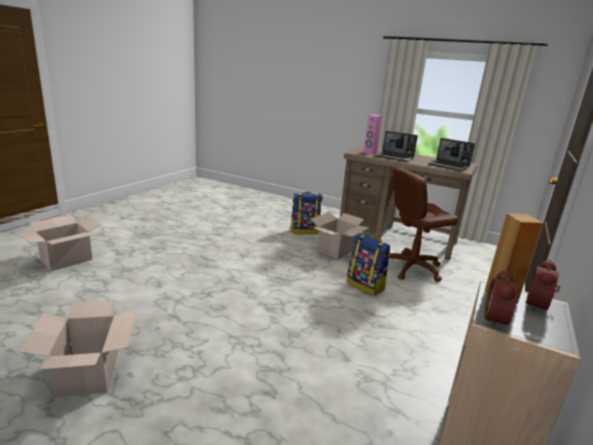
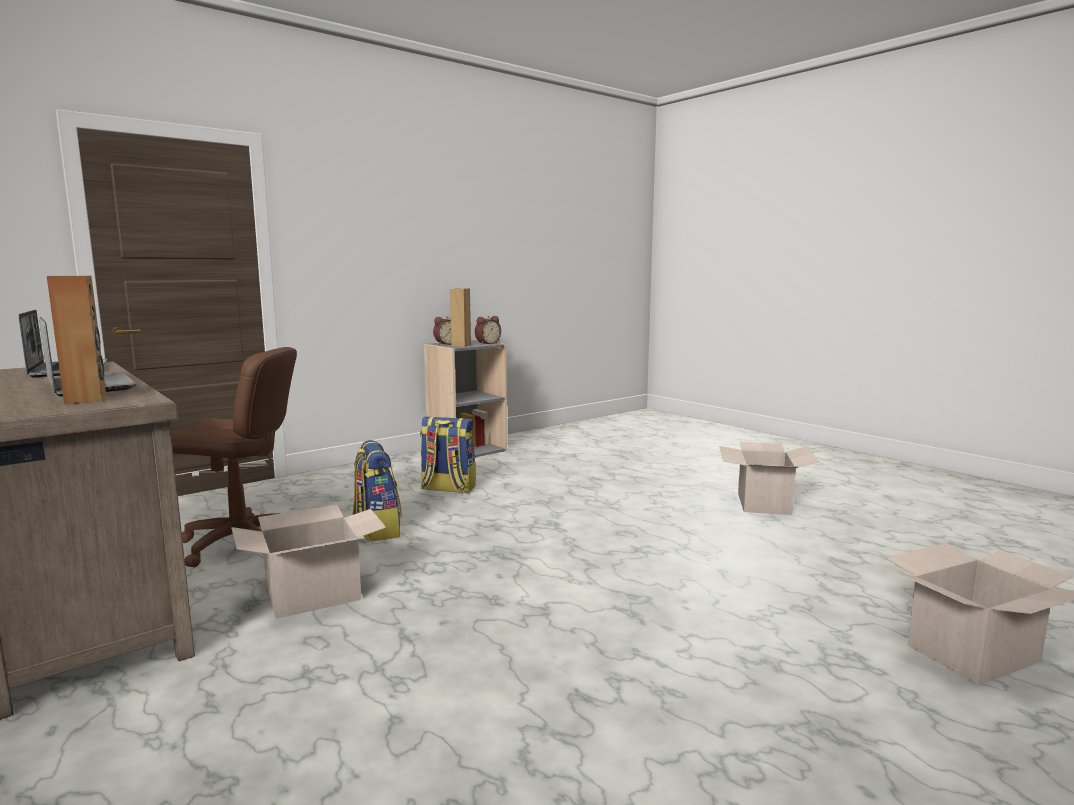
camera: 155 degrees left, 10 degrees down
backpack [290,192,322,234] -> backpack moved to [420,416,476,493]
pink speaker [364,115,382,154] -> brown speaker [47,276,106,404]

